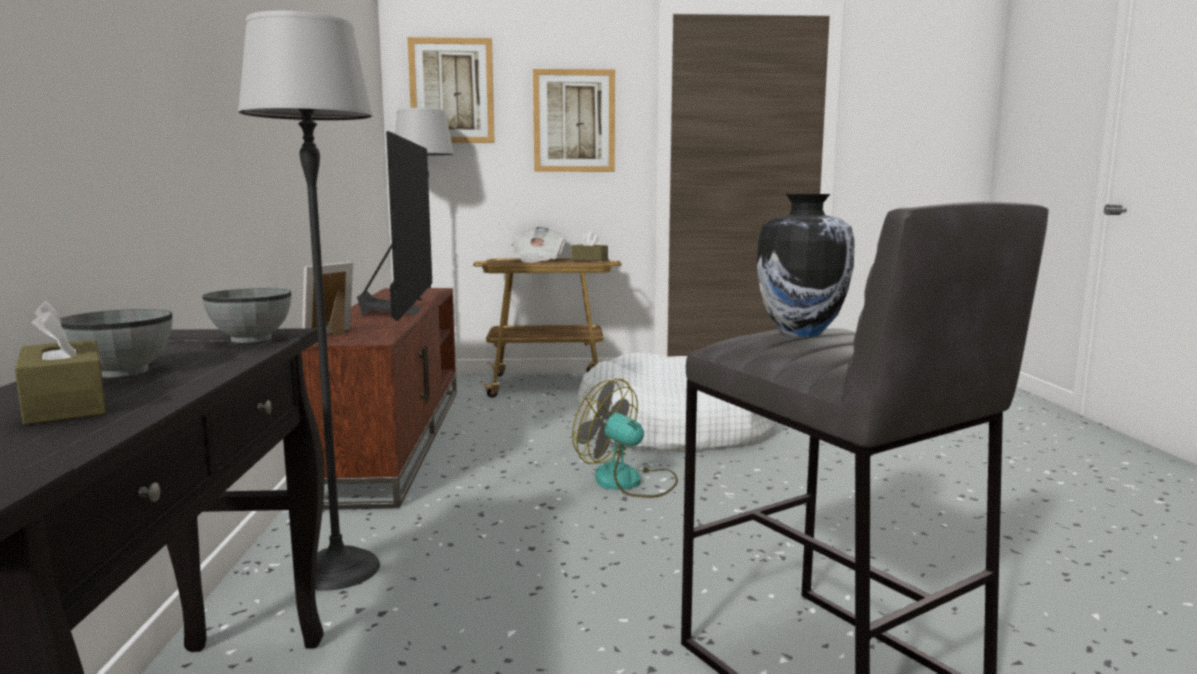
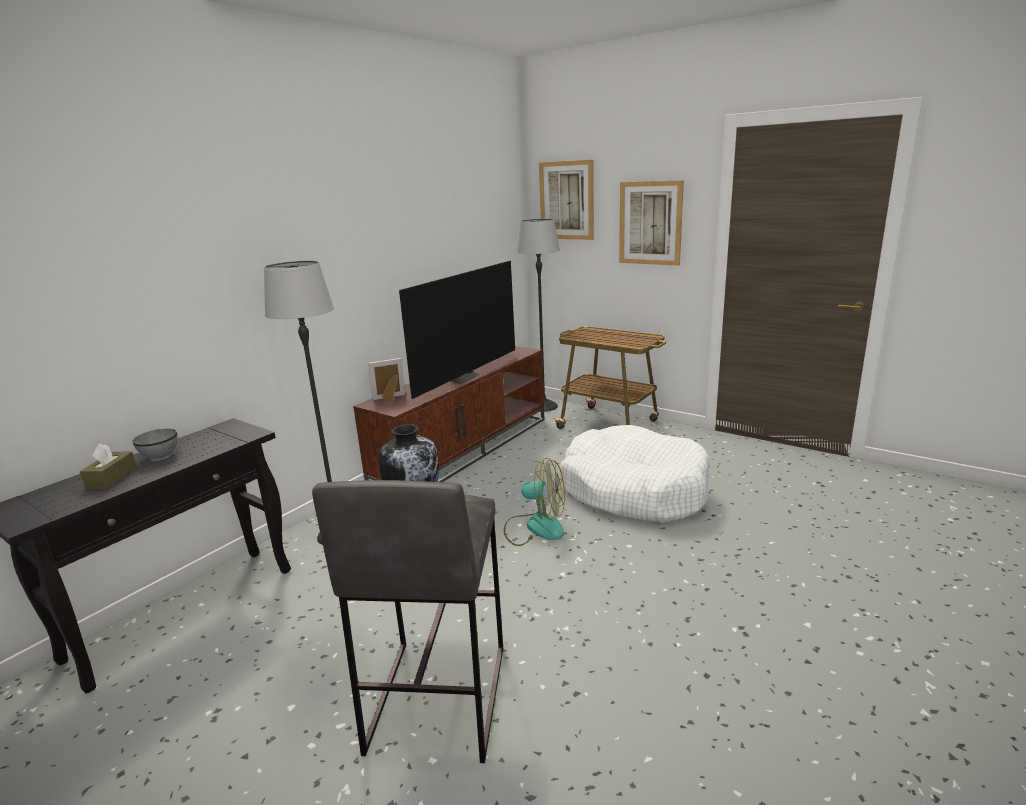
camera: 40 degrees right, 10 degrees up
grey bowl [202,288,291,343] -> none
newspaper [512,226,566,263] -> none
brown tissue box [571,231,608,261] -> none
fan [572,379,678,498] -> fan turned 120 degrees clockwise [504,458,565,546]

